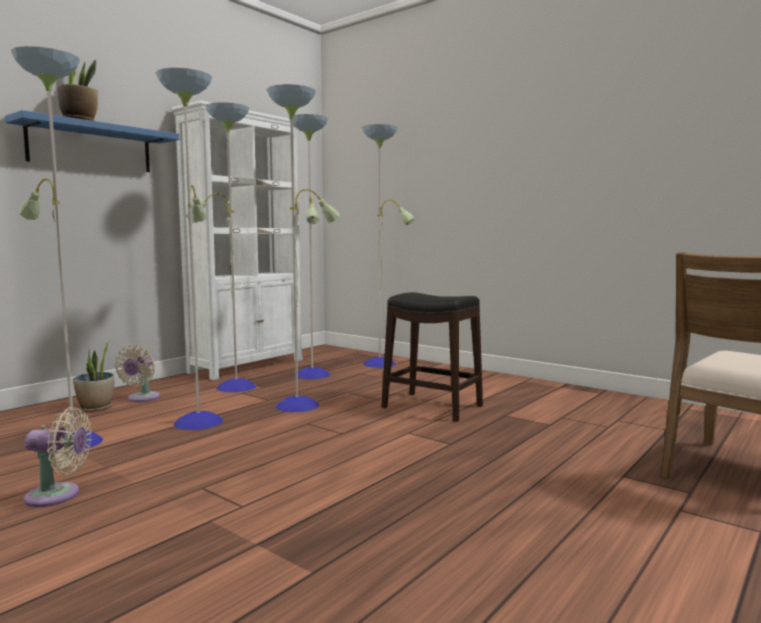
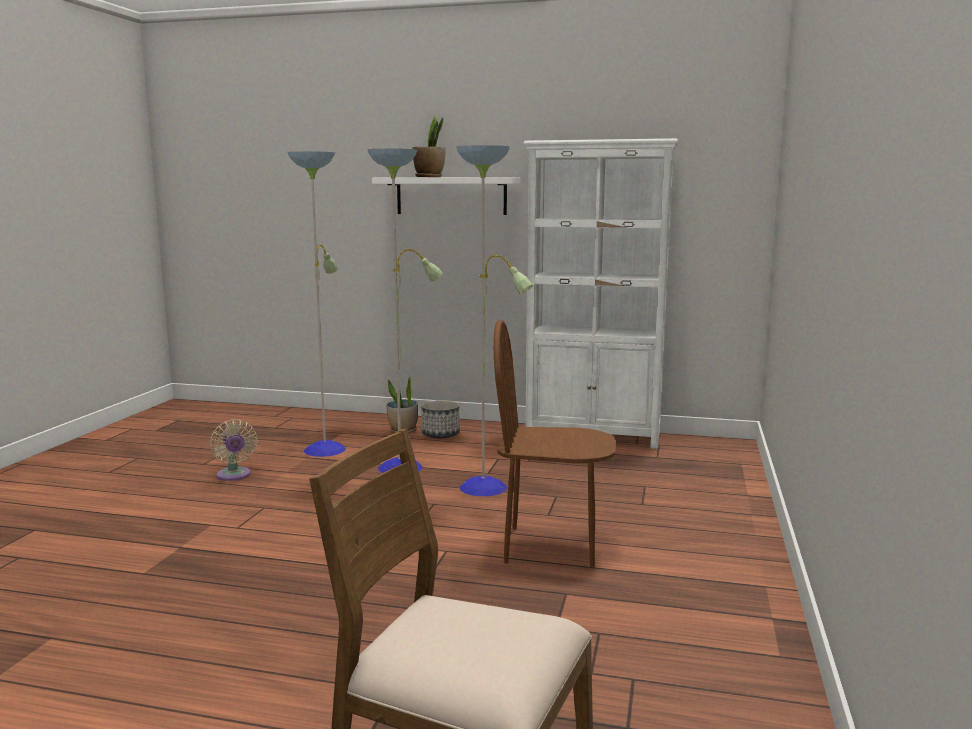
camera: 65 degrees right, 5 degrees up
blue shelf [5,110,179,172] -> white shelf [372,177,520,215]
beige fan [114,345,161,402] -> planter [421,400,460,439]
floor lamp [185,102,415,392] -> none
black stool [381,292,483,422] -> brown chair [494,320,616,568]

